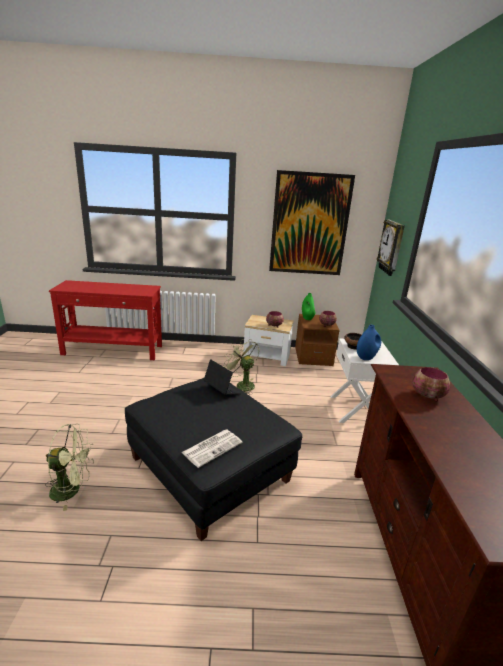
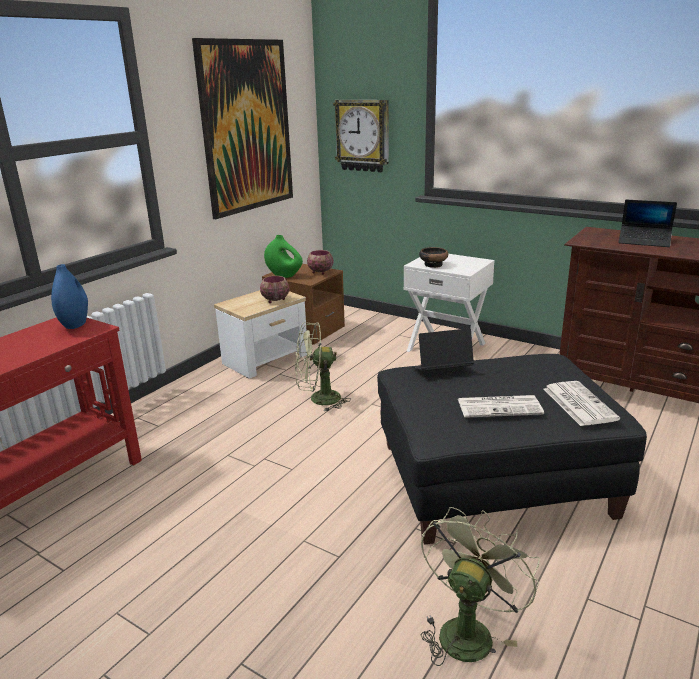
camera: 55 degrees left, 0 degrees up
blue vase [357,325,381,360] -> blue vase moved to [51,264,88,329]
bowl [412,367,450,402] -> laptop [618,200,677,247]
none -> newspaper [458,395,544,418]

